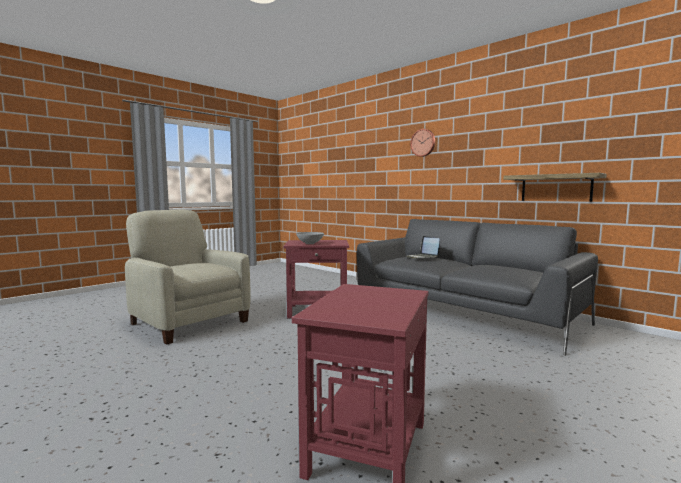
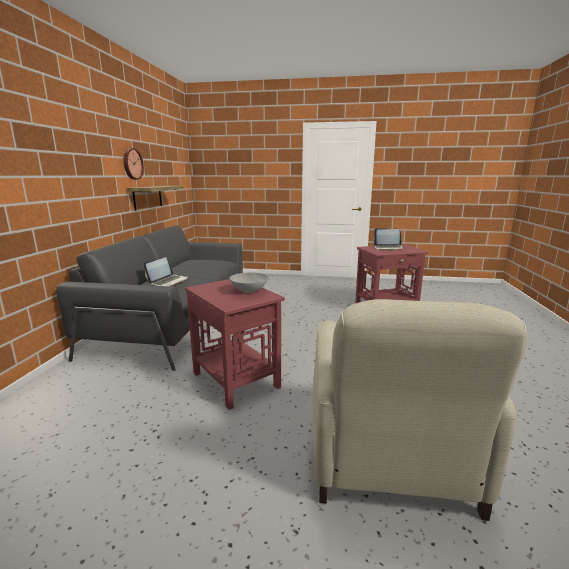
camera: 125 degrees left, 10 degrees up
wall clock [410,129,435,157] -> wall clock moved to [123,148,144,180]
none -> laptop [373,228,403,251]

